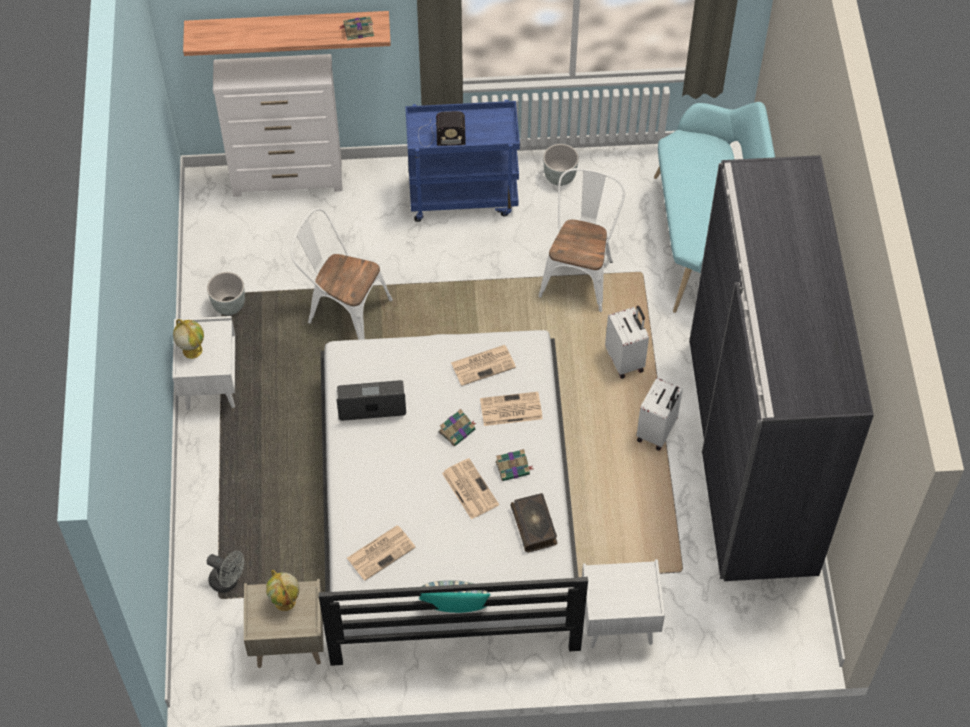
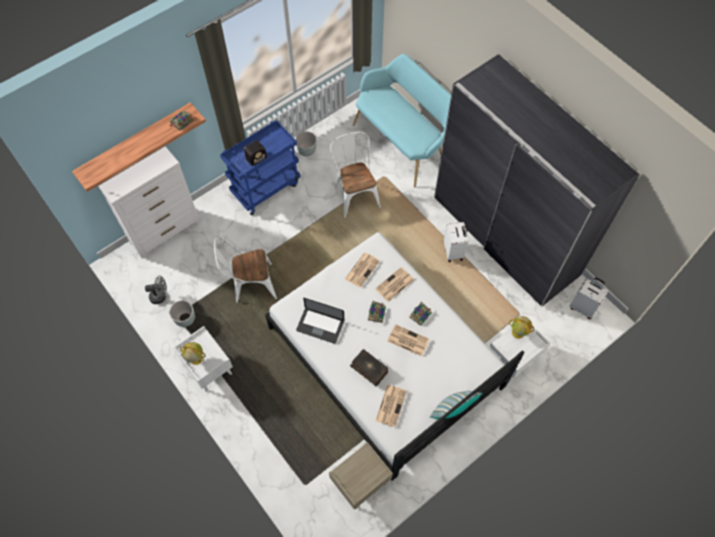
camera: 35 degrees left, 5 degrees up
grey fan [207,551,244,593] -> grey fan moved to [145,276,167,304]
globe [266,570,300,611] -> globe moved to [509,316,534,339]
laptop [337,380,406,421] -> laptop turned 120 degrees counterclockwise [296,298,344,344]
book [510,493,557,552] -> book moved to [350,349,388,386]
white suitcase [605,306,649,379] -> white suitcase moved to [569,278,608,320]

